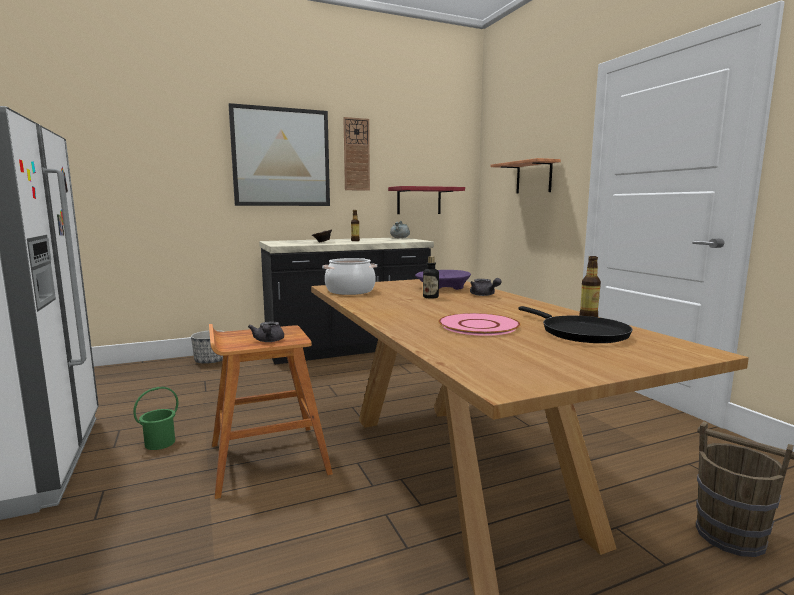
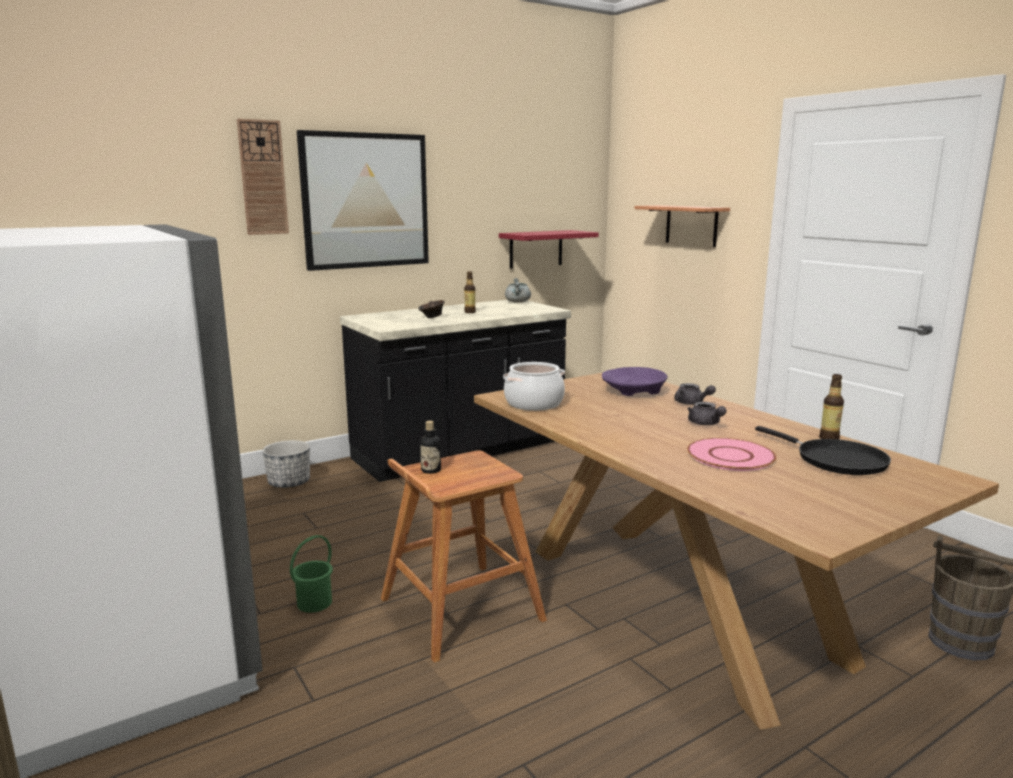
camera: 10 degrees left, 5 degrees up
grey teapot [248,321,284,342] -> grey teapot moved to [687,402,726,425]
wall clock [343,117,370,191] -> wall clock moved to [237,119,289,235]
bottle [423,256,439,299] -> bottle moved to [420,421,441,474]

